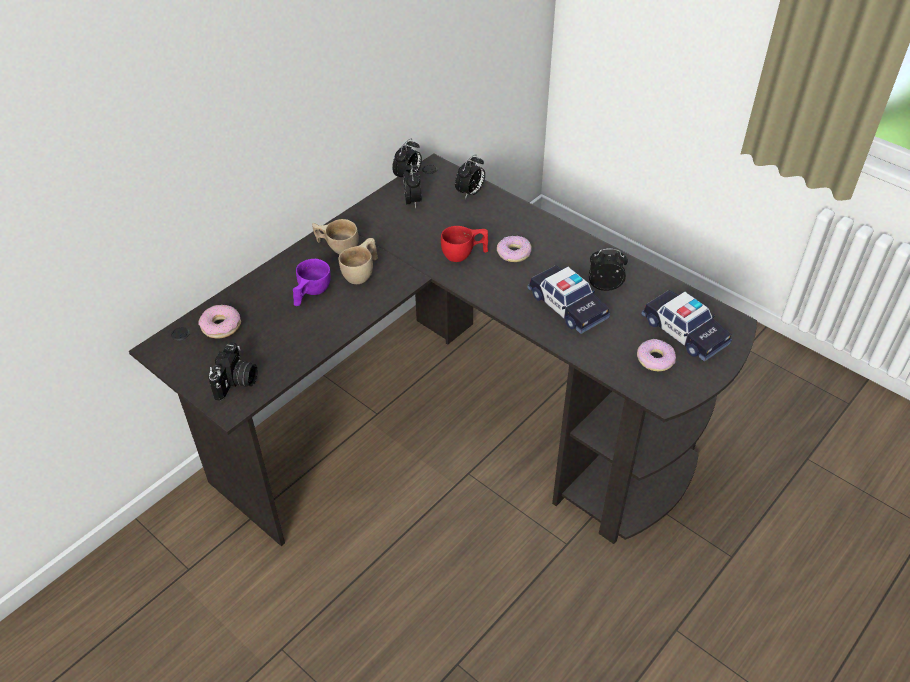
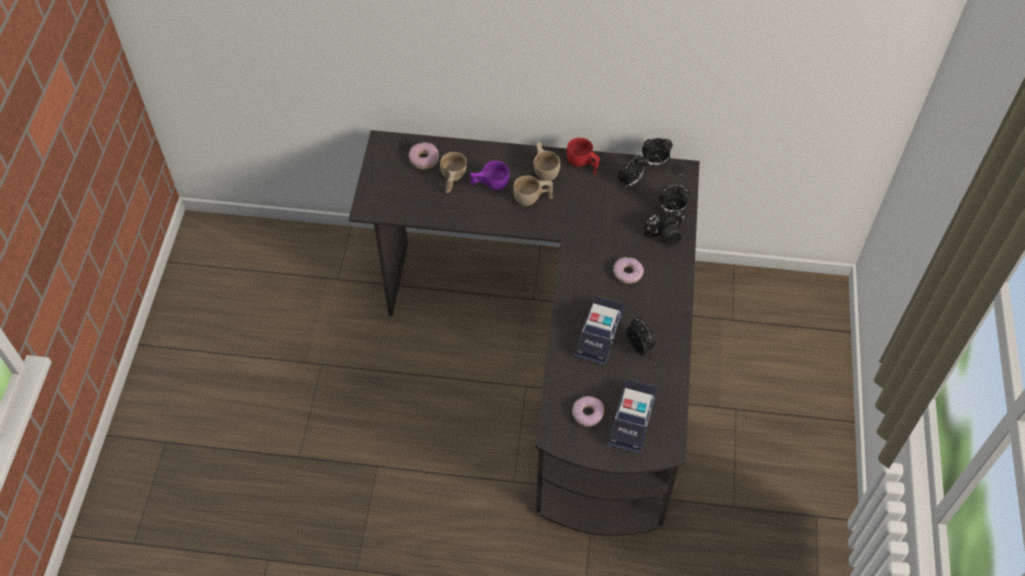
camera: 55 degrees right, 10 degrees up
camera [208,342,257,401] -> camera moved to [644,210,684,245]
red cup [441,226,488,262] -> red cup moved to [566,138,600,175]
none -> beige cup [440,152,467,193]

